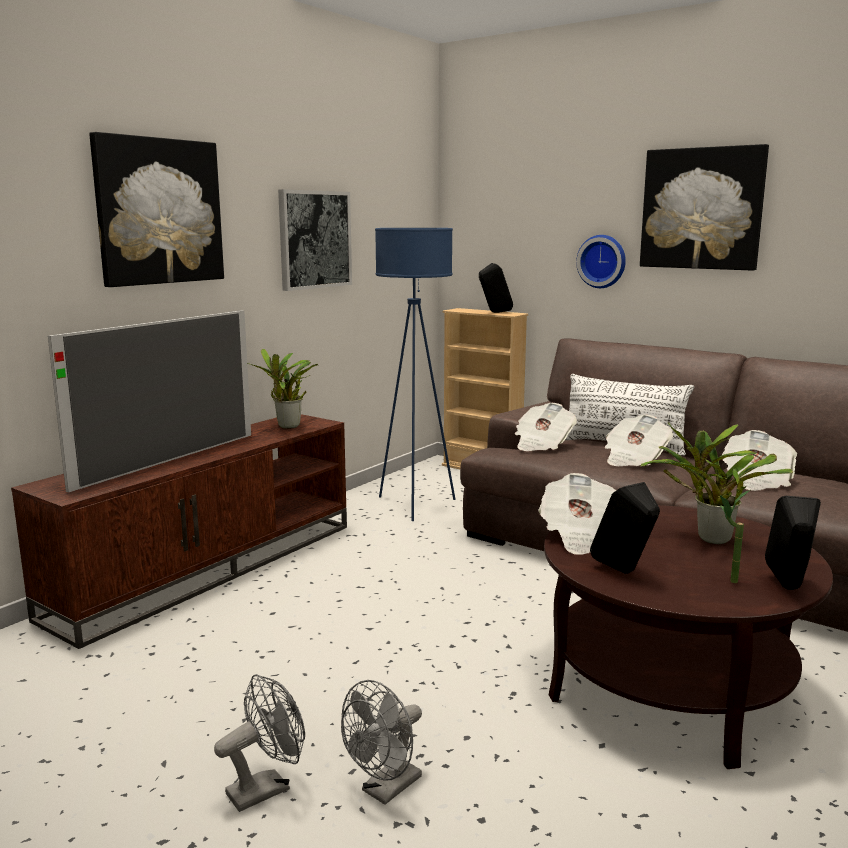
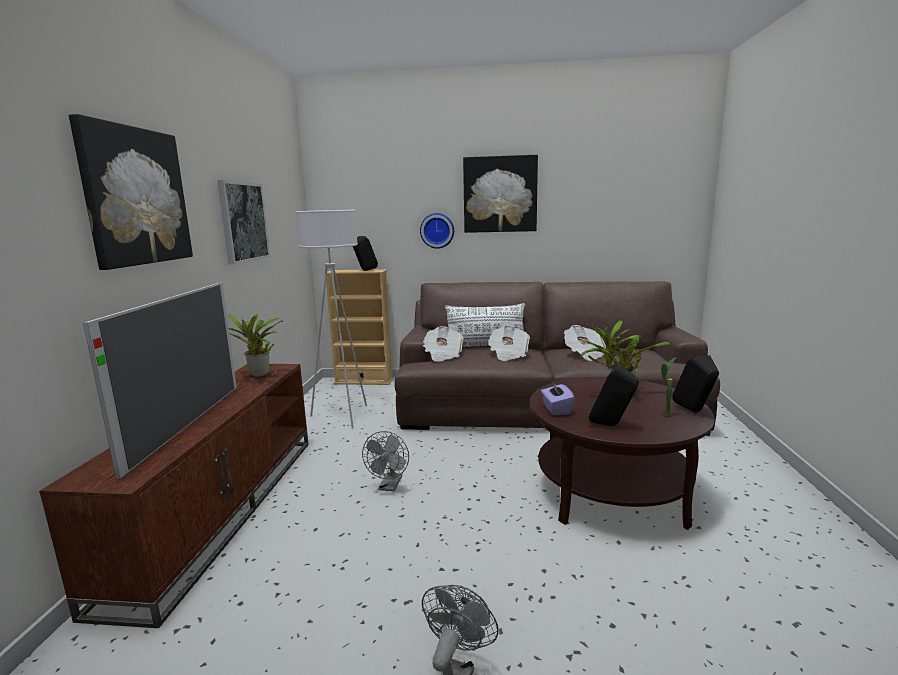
camera: 30 degrees left, 0 degrees up
grey fan [341,680,422,805] -> grey fan moved to [362,431,409,491]
blue floor lamp [375,228,456,521] -> white floor lamp [295,210,367,428]
newspaper [538,473,616,555] -> purple tissue box [541,381,575,415]

